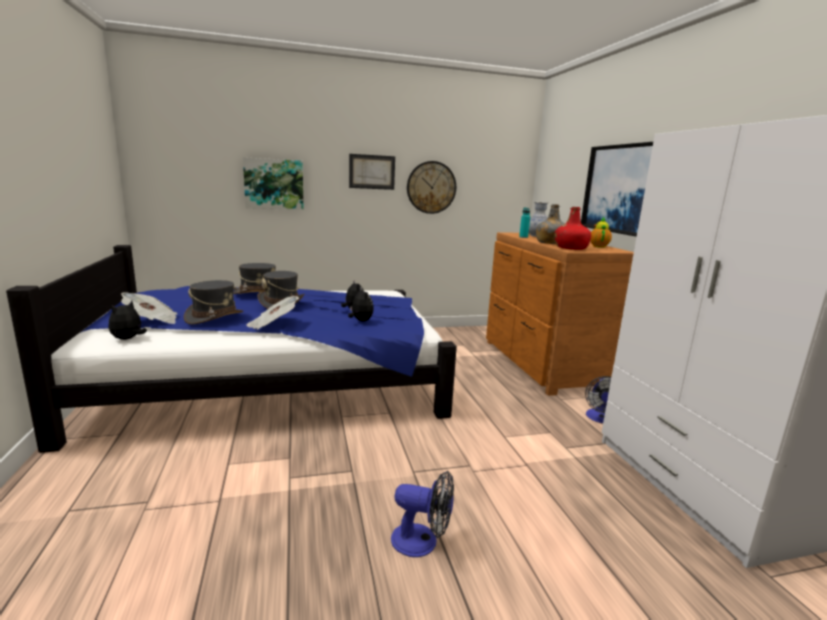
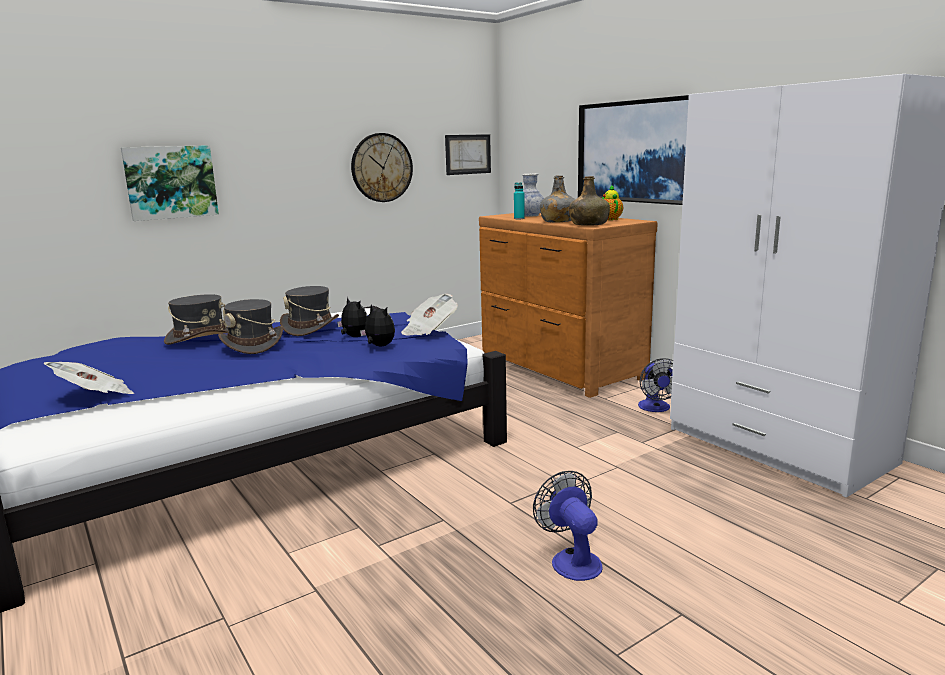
camera: 20 degrees left, 0 degrees up
plush toy [109,301,147,340] -> none
grey hat [184,280,244,325] -> grey hat moved to [280,286,339,336]
newspaper [247,296,299,330] -> newspaper moved to [401,294,458,336]
picture [349,154,395,190] -> picture moved to [445,134,491,175]
fan [391,471,454,557] -> fan turned 105 degrees counterclockwise [533,471,603,581]
red bottle [554,207,591,250] -> green bottle [569,176,610,226]

